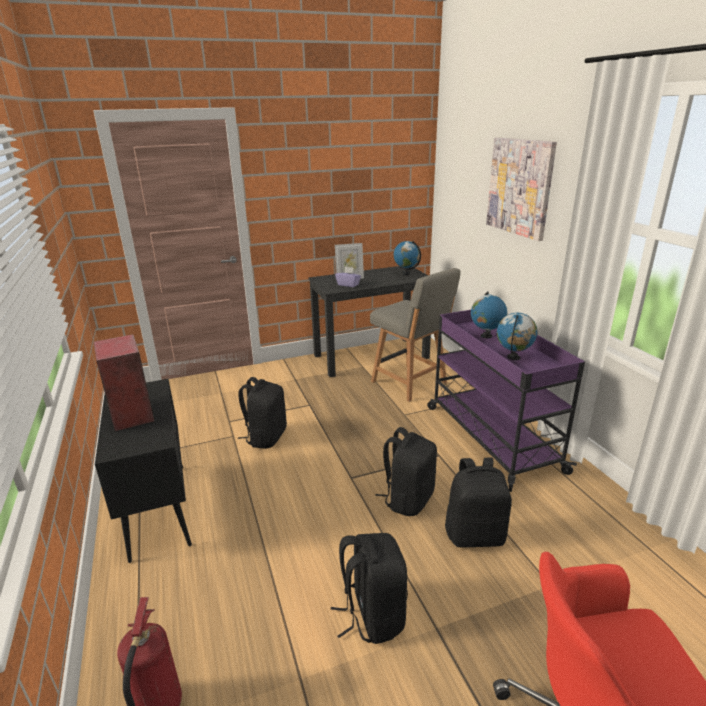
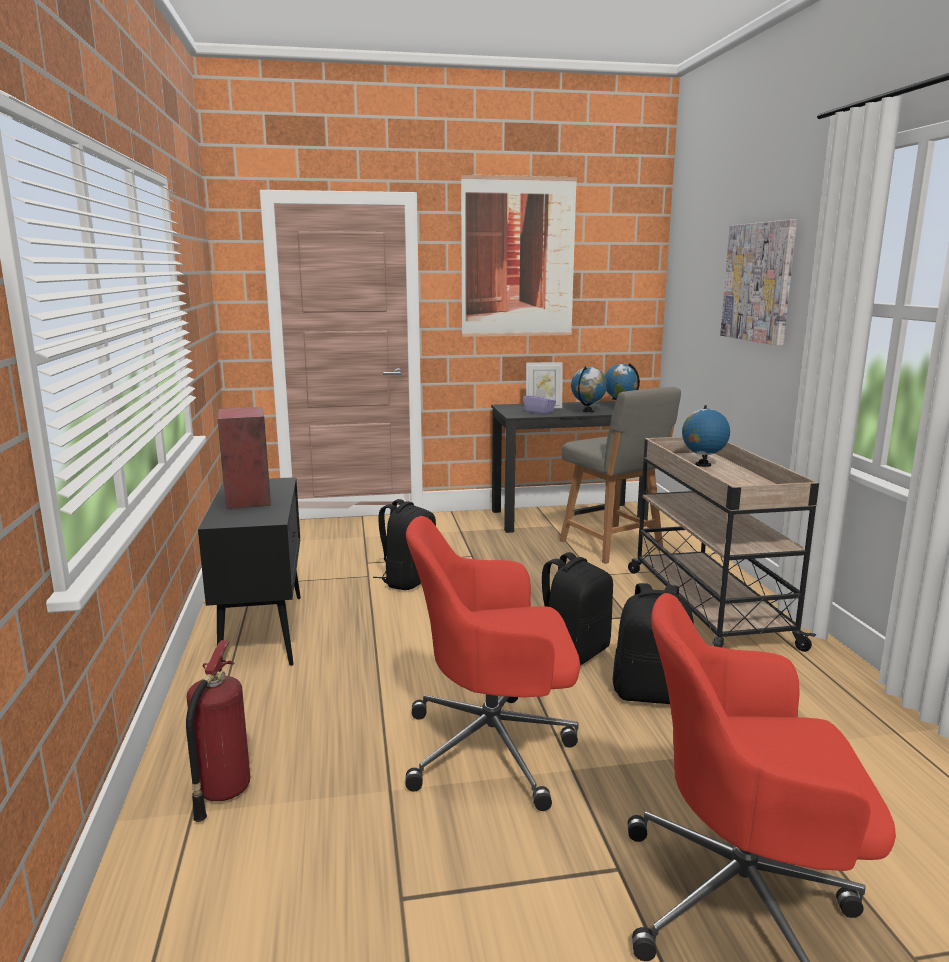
camera: 10 degrees right, 10 degrees down
black backpack [331,533,408,644] -> red office chair [405,516,580,811]
purple cart [427,310,585,492] -> beige cart [628,437,819,652]
globe [497,313,538,360] -> globe moved to [571,366,607,412]
none -> picture [461,175,577,337]

